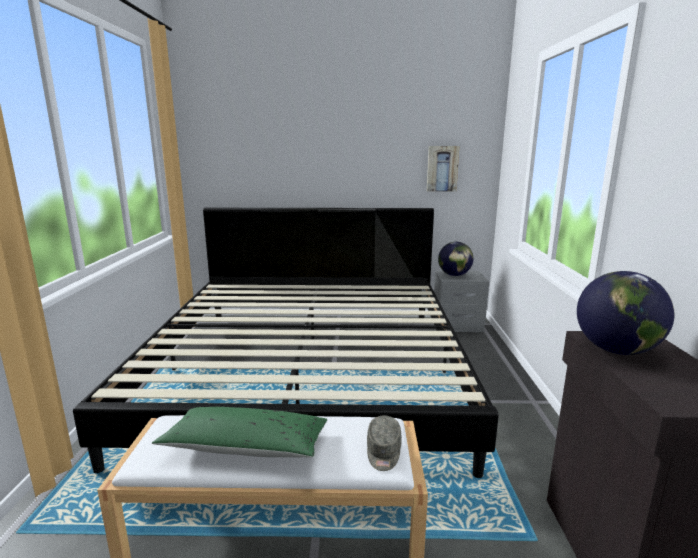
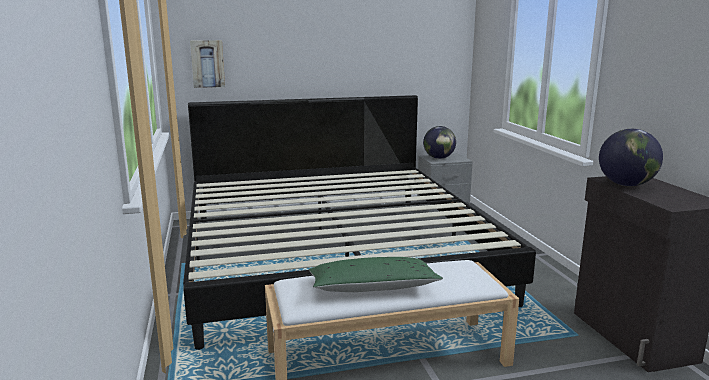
camera: 15 degrees left, 0 degrees up
grey cap [367,416,402,471] -> none
picture [427,146,459,192] -> picture moved to [190,40,225,88]

